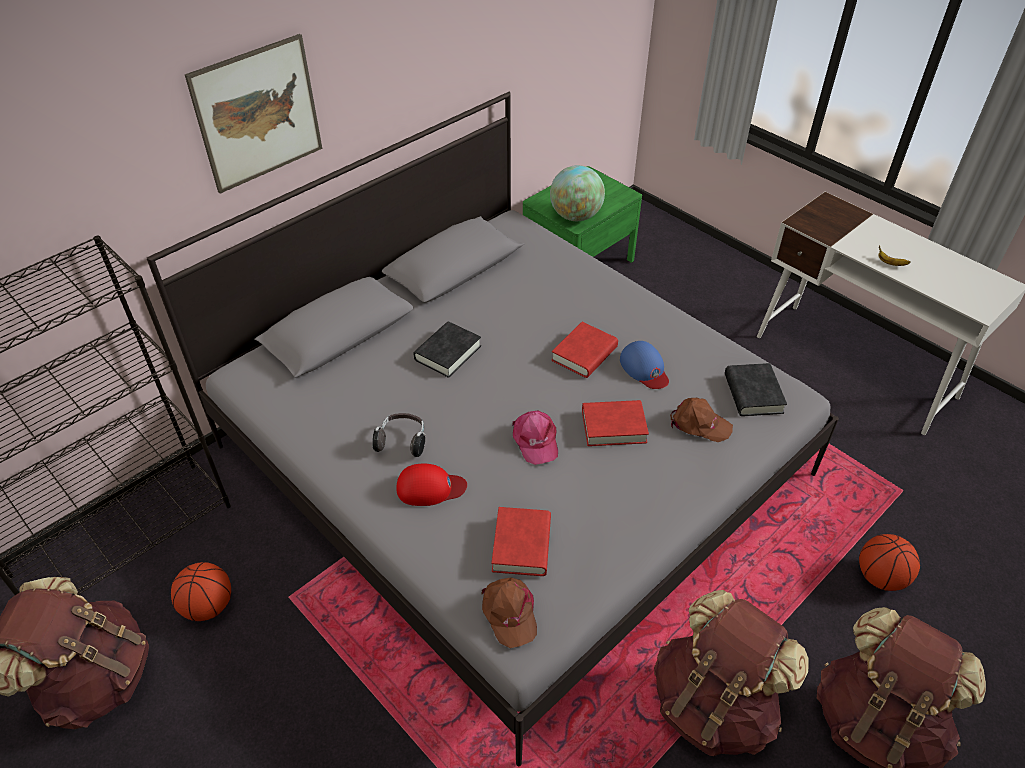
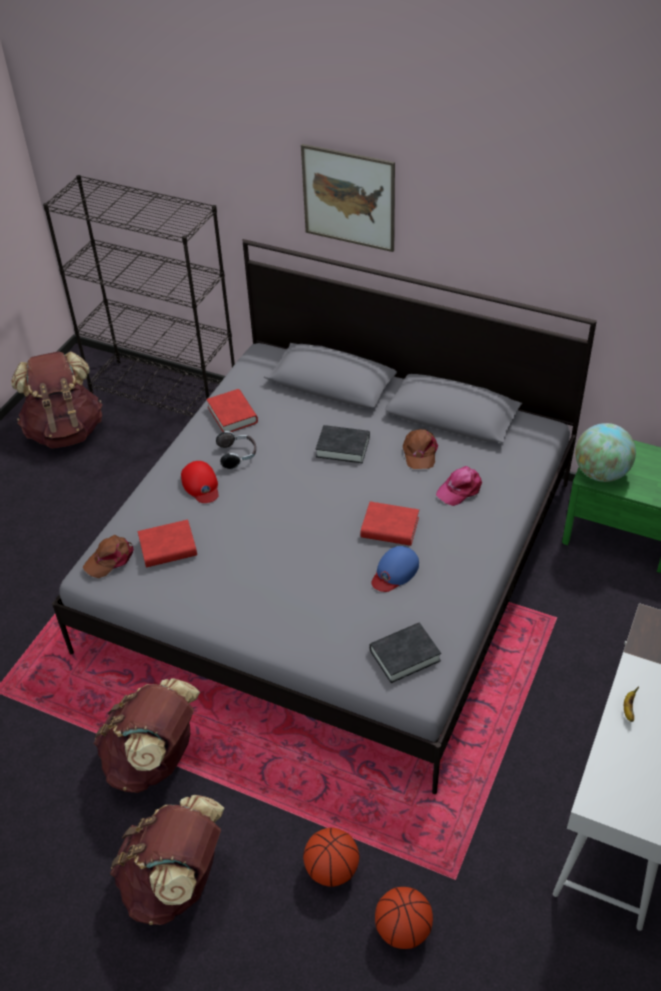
camera: 70 degrees right, 0 degrees up
basketball [171,562,231,621] -> basketball moved to [375,887,433,949]
pink cap [512,410,558,465] -> pink cap moved to [436,466,482,506]
red book [582,400,649,446] -> red book moved to [207,389,258,432]
brown cap [670,398,733,442] -> brown cap moved to [403,429,438,469]

